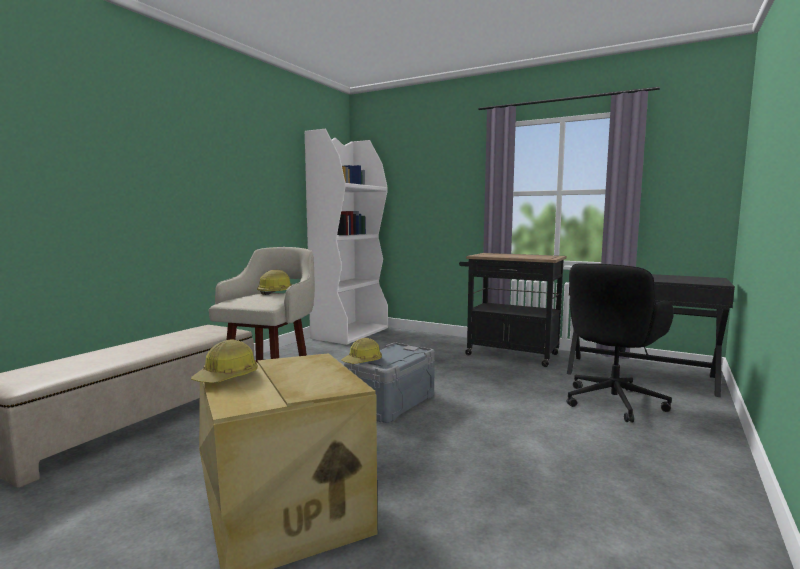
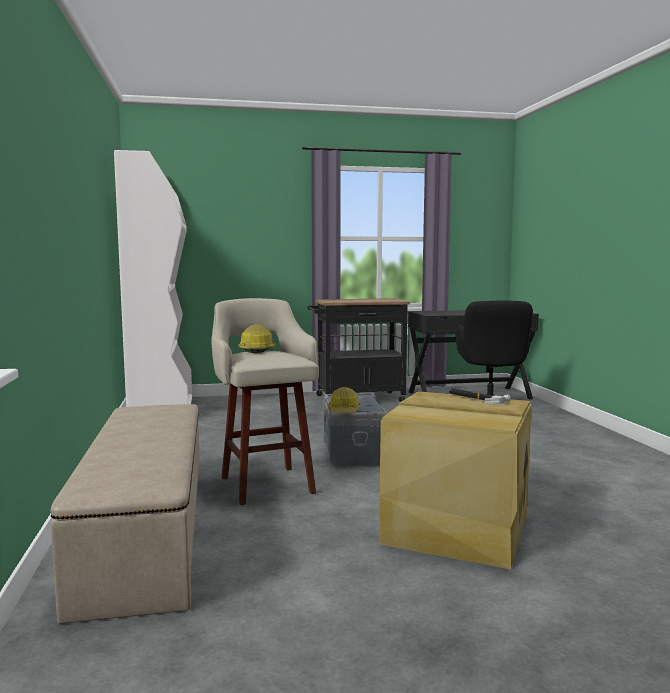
camera: 40 degrees left, 0 degrees up
hard hat [191,340,258,383] -> none
none -> hammer [449,388,511,404]

